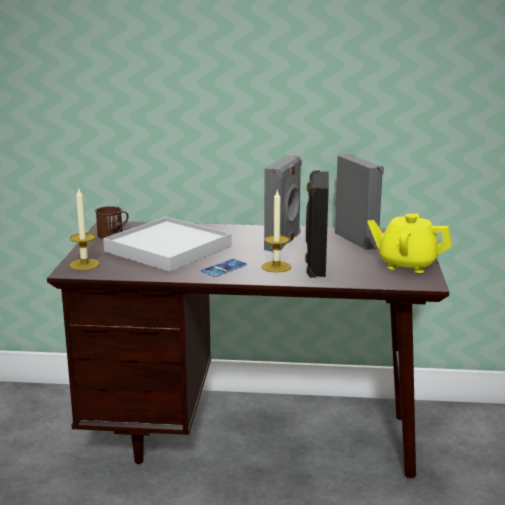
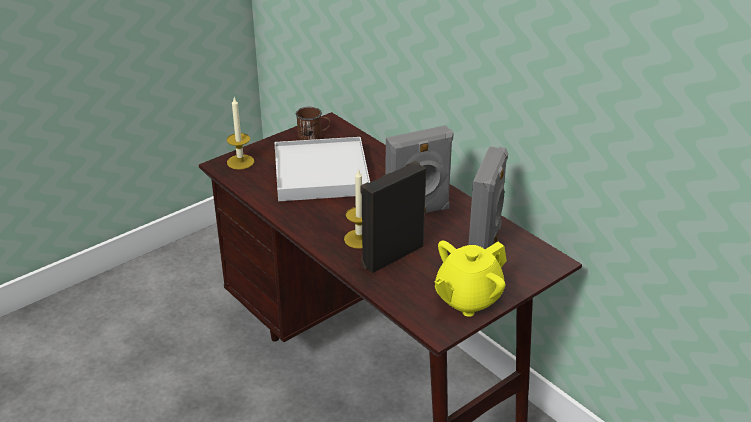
camera: 45 degrees right, 15 degrees up
phone [201,259,247,277] -> none
yellow teapot [368,213,452,273] -> yellow teapot turned 105 degrees counterclockwise [434,241,507,317]

